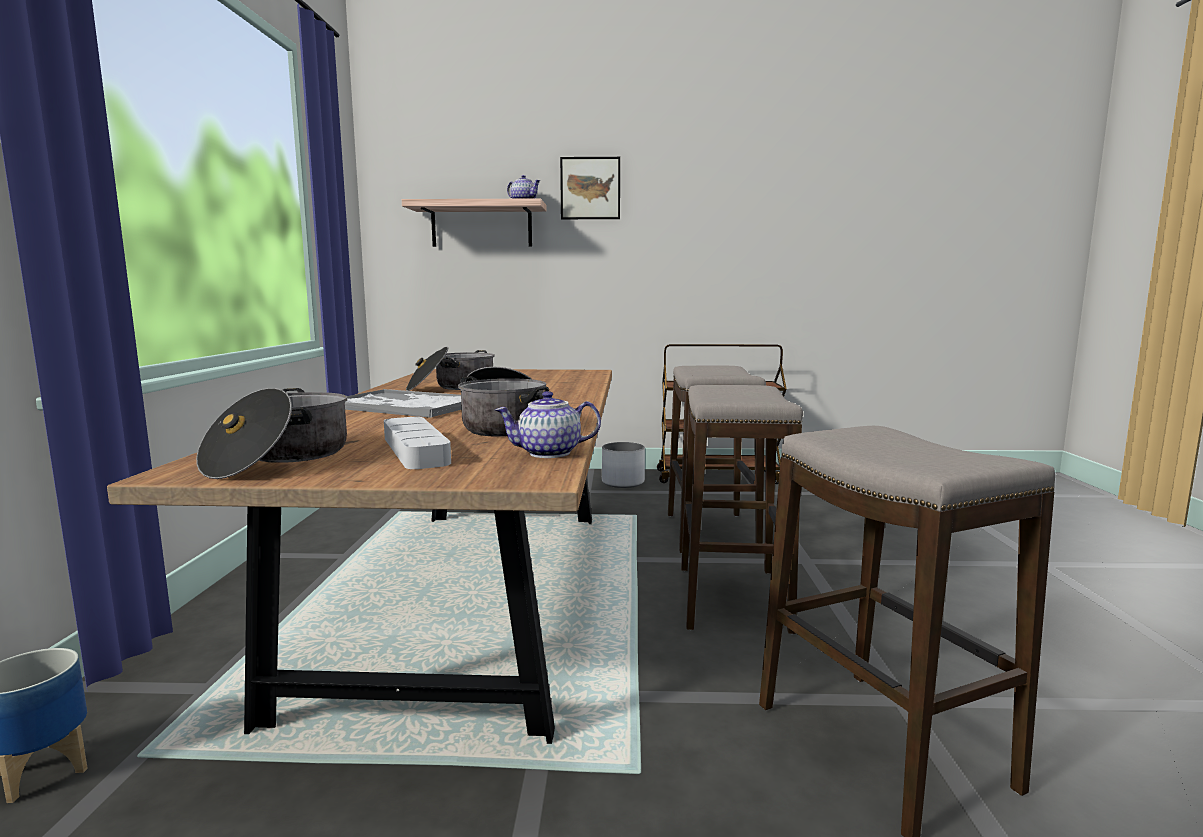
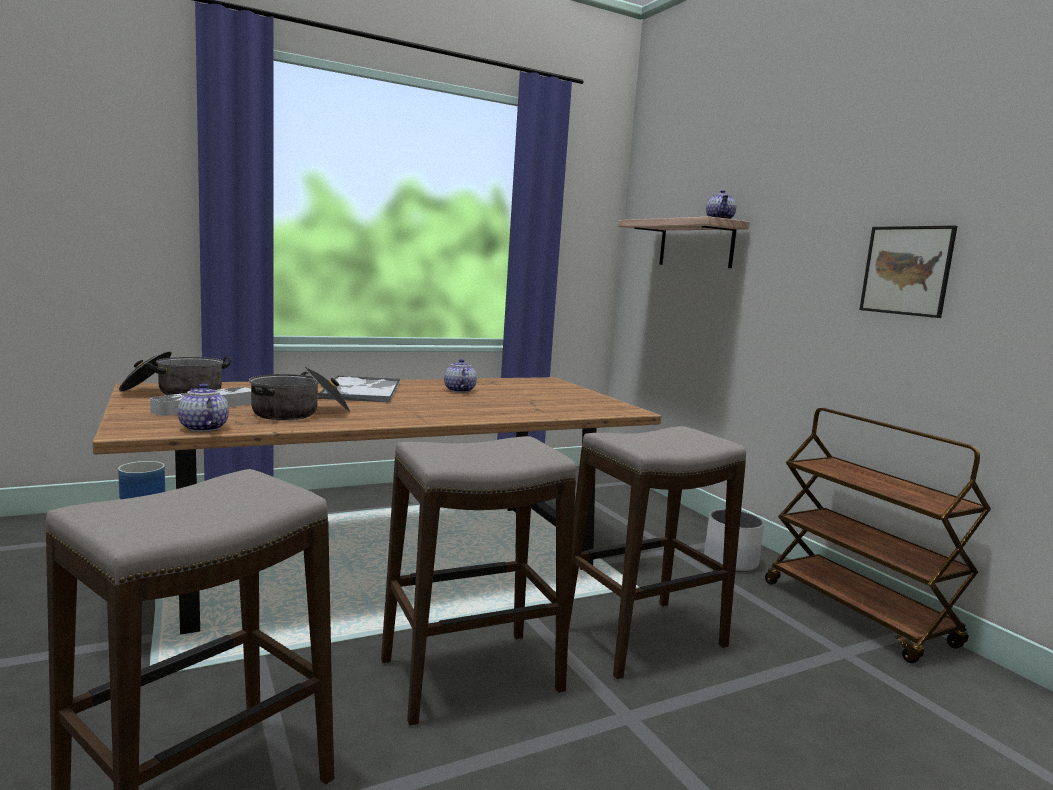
camera: 60 degrees right, 0 degrees up
cooking pot [406,346,495,391] -> teapot [444,359,477,393]
picture [560,157,620,219] -> picture moved to [859,226,957,318]

